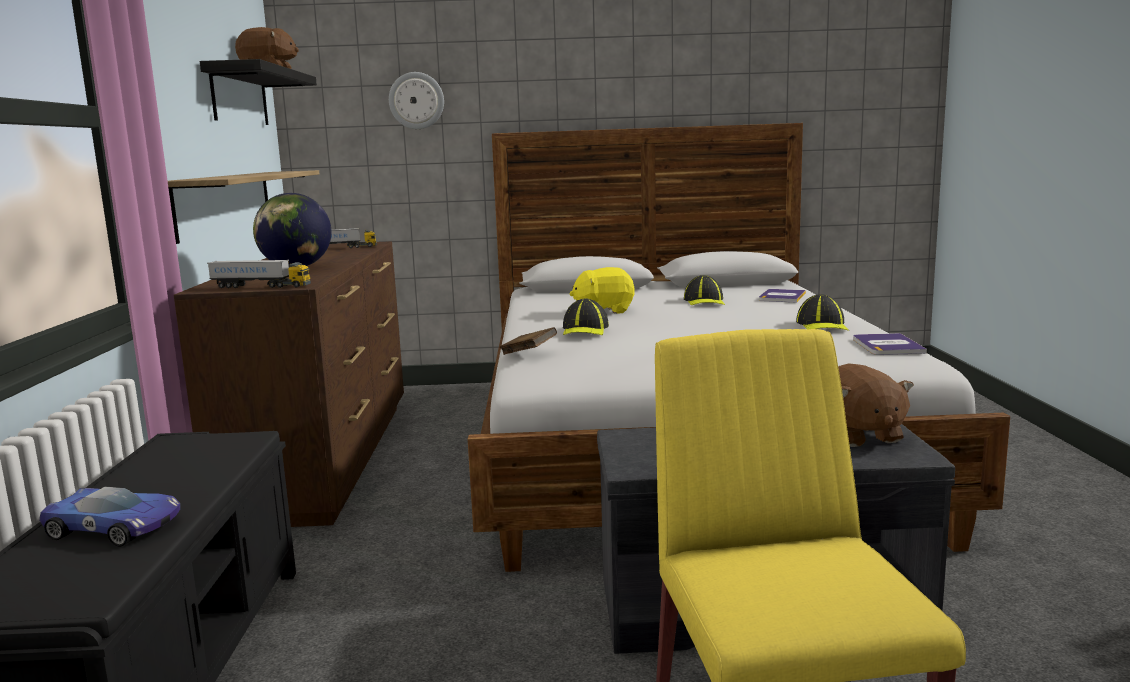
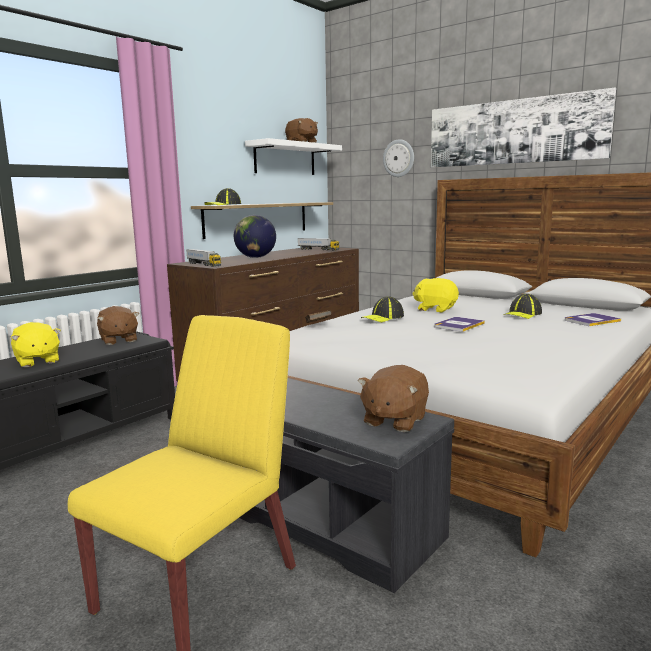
camera: 40 degrees right, 0 degrees up
toy car [39,487,180,546] -> yellow plush toy [10,322,61,367]
black shelf [200,59,317,125] -> white shelf [245,138,342,175]
cap [796,294,849,331] -> cap moved to [204,188,241,205]
book [853,333,927,355] -> book moved to [434,317,485,332]
none -> brown plush toy [97,306,139,345]
none -> picture [431,88,616,168]

